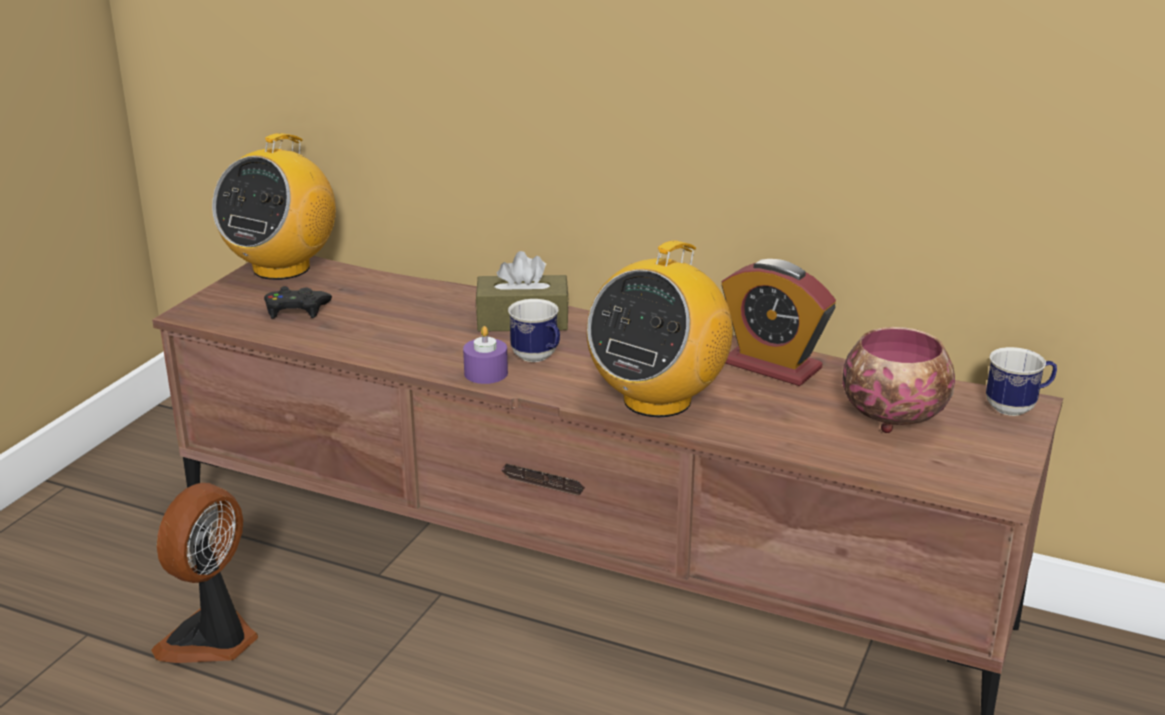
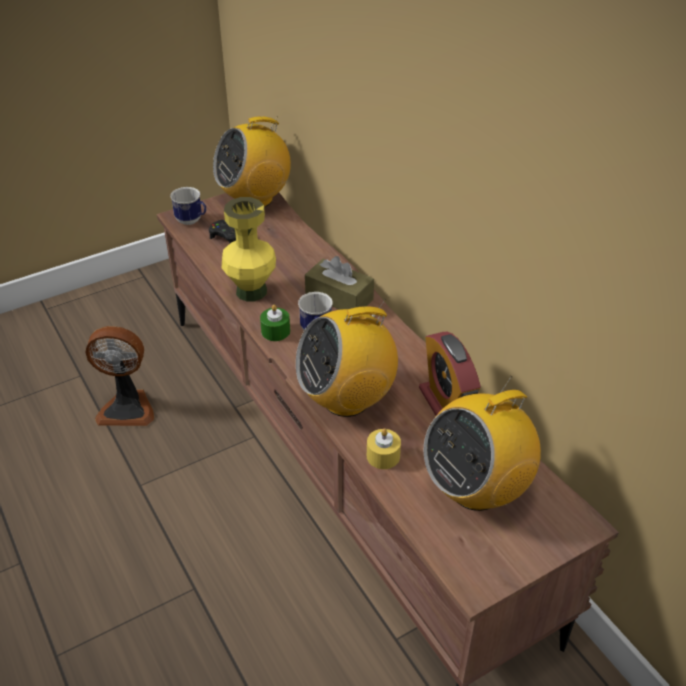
camera: 35 degrees right, 15 degrees up
fan [151,483,258,663] -> fan turned 150 degrees counterclockwise [85,326,154,426]
purple candle [463,326,508,384] -> green candle [260,305,290,341]
bowl [842,327,955,433] -> radio [424,376,541,511]
mug [986,347,1057,416] -> mug moved to [170,187,206,225]
none -> yellow vase [222,197,276,302]
none -> yellow candle [367,429,401,469]

